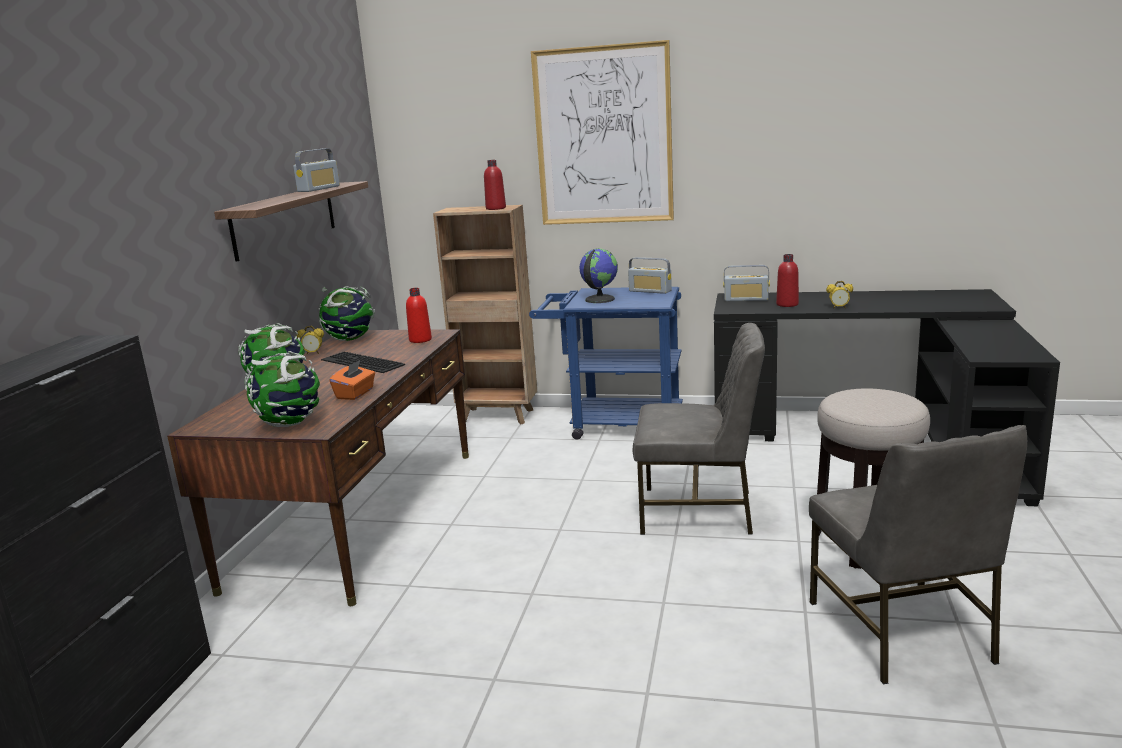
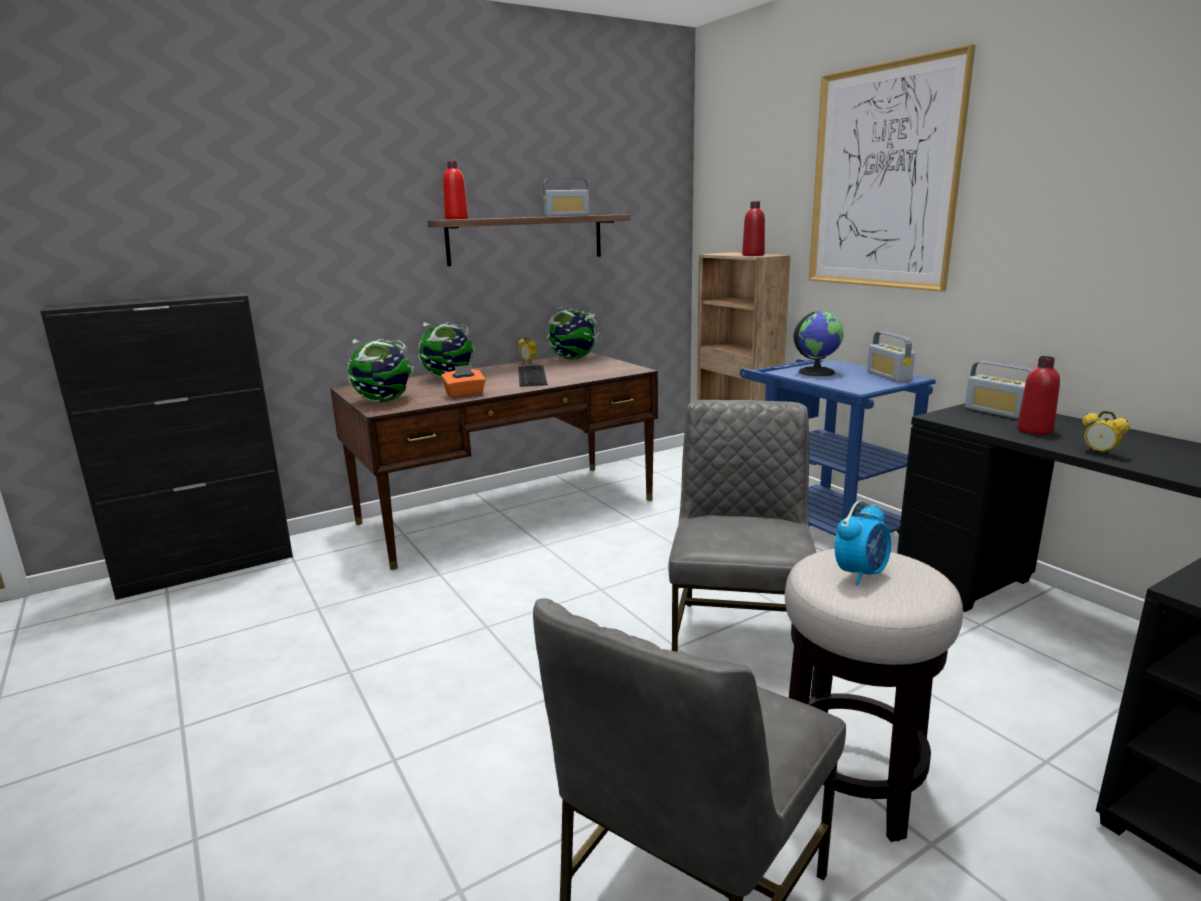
camera: 45 degrees right, 0 degrees up
red bottle [406,288,432,343] -> red bottle moved to [443,161,468,219]
grey chair [632,323,765,535] -> grey chair turned 135 degrees counterclockwise [668,400,817,652]
none -> alarm clock [835,501,891,586]

